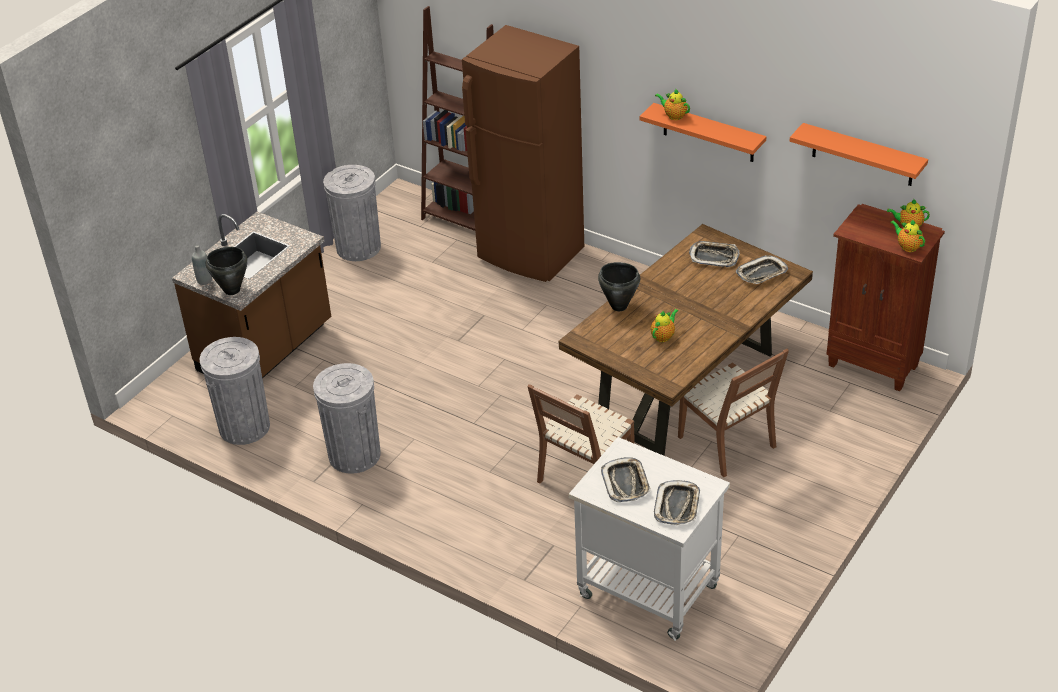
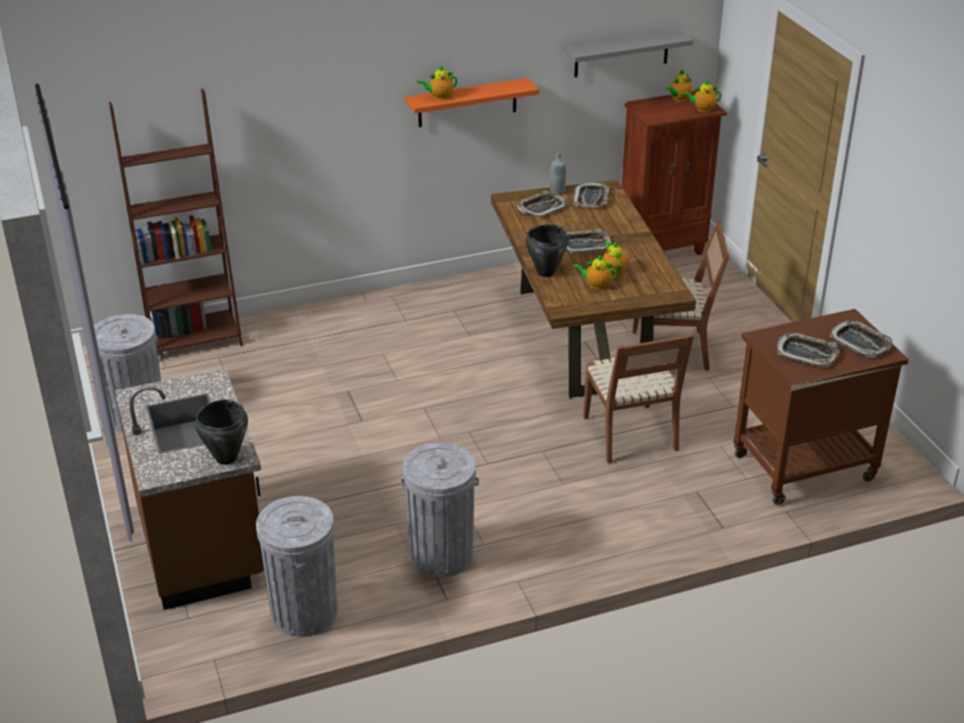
camera: 55 degrees left, 5 degrees down
grey bottle [192,245,212,285] -> grey bottle moved to [550,153,566,195]
brown fridge [462,25,584,282] -> none
white cart [569,437,730,641] -> brown cart [733,309,909,505]
orange shelf [790,123,928,186] -> grey shelf [564,30,693,77]
none -> tray [566,229,612,253]
none -> teapot [573,254,617,289]

